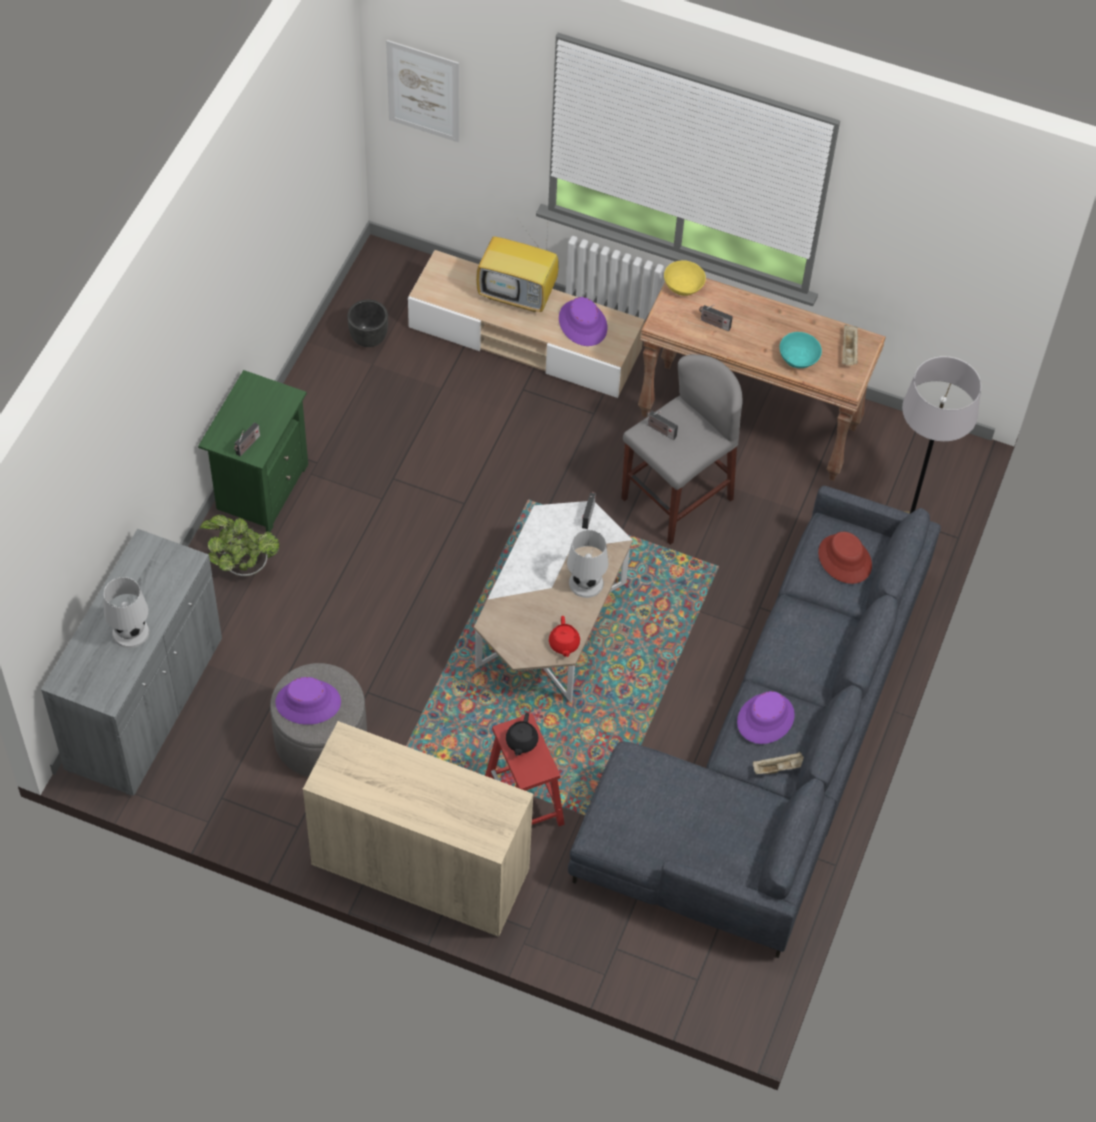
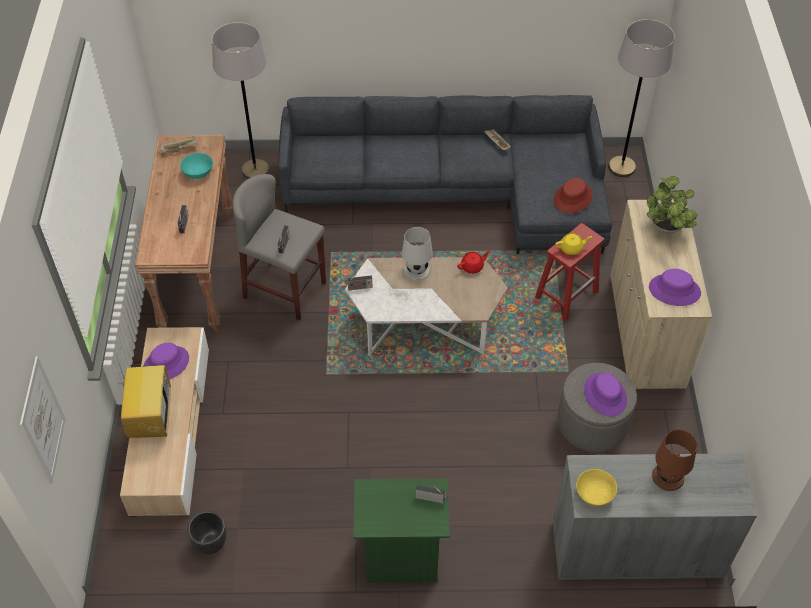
camera: 110 degrees left, 5 degrees down
white table lamp [104,577,149,648] -> brown table lamp [652,430,697,491]
potted plant [200,515,279,576] -> potted plant moved to [647,176,697,234]
black teapot [506,713,538,756] -> yellow teapot [555,233,592,255]
yellow bowl [664,260,706,296] -> yellow bowl moved to [576,469,617,507]
purple hat [737,691,795,744] -> purple hat moved to [649,269,701,306]
red hat [818,532,872,584] -> red hat moved to [553,178,593,213]
none -> grey floor lamp [608,19,674,177]

